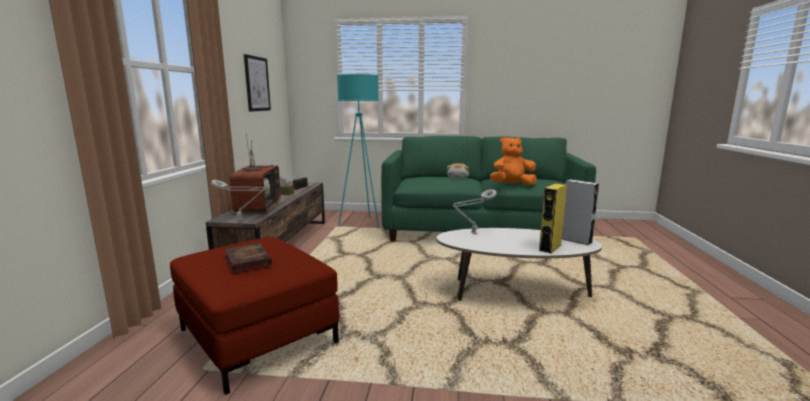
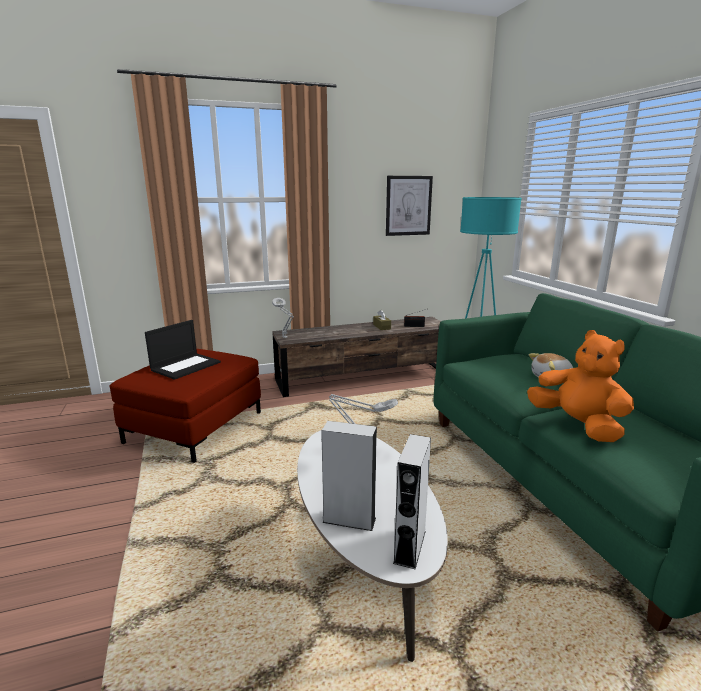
camera: 65 degrees right, 5 degrees up
book [225,243,272,273] -> laptop [145,320,221,380]
television [229,135,281,215] -> none
yellow speaker [539,183,567,253] -> grey speaker [321,421,377,531]

